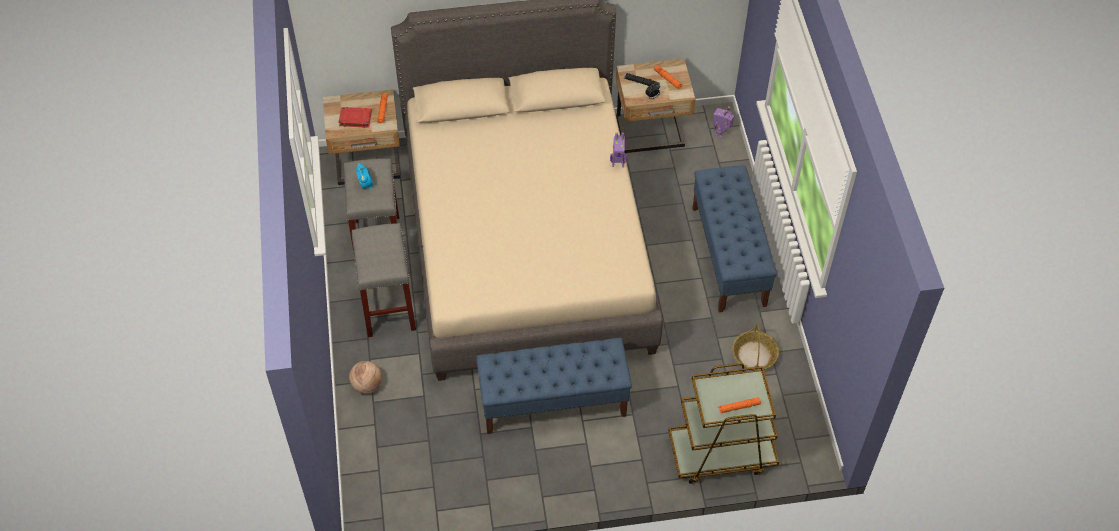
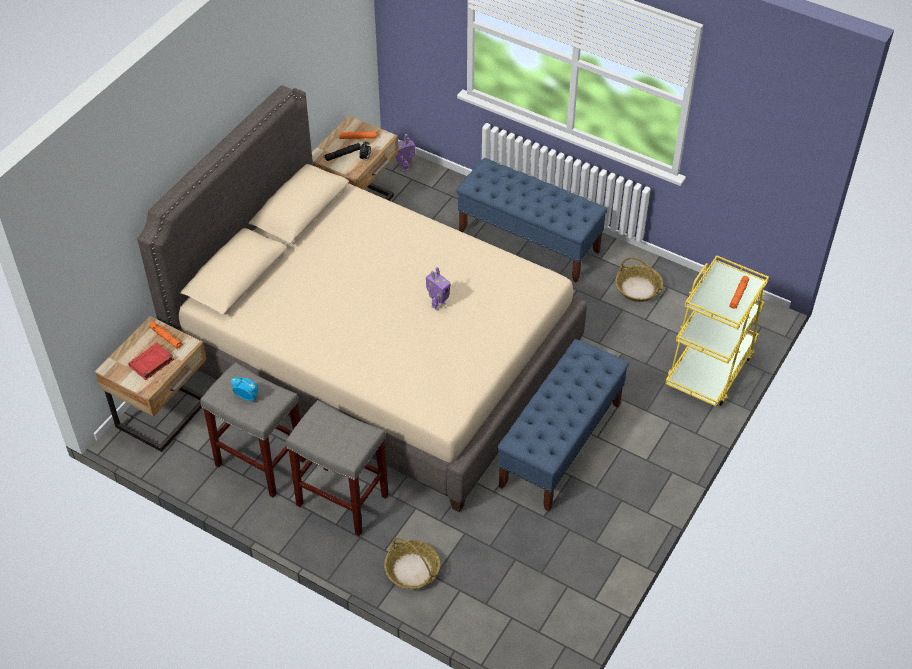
camera: 50 degrees left, 5 degrees down
basketball [349,361,382,394] -> basket [384,537,440,589]
toy robot [610,133,627,167] -> toy robot moved to [426,267,451,311]
brown cart [668,363,779,484] -> yellow cart [665,255,769,407]

